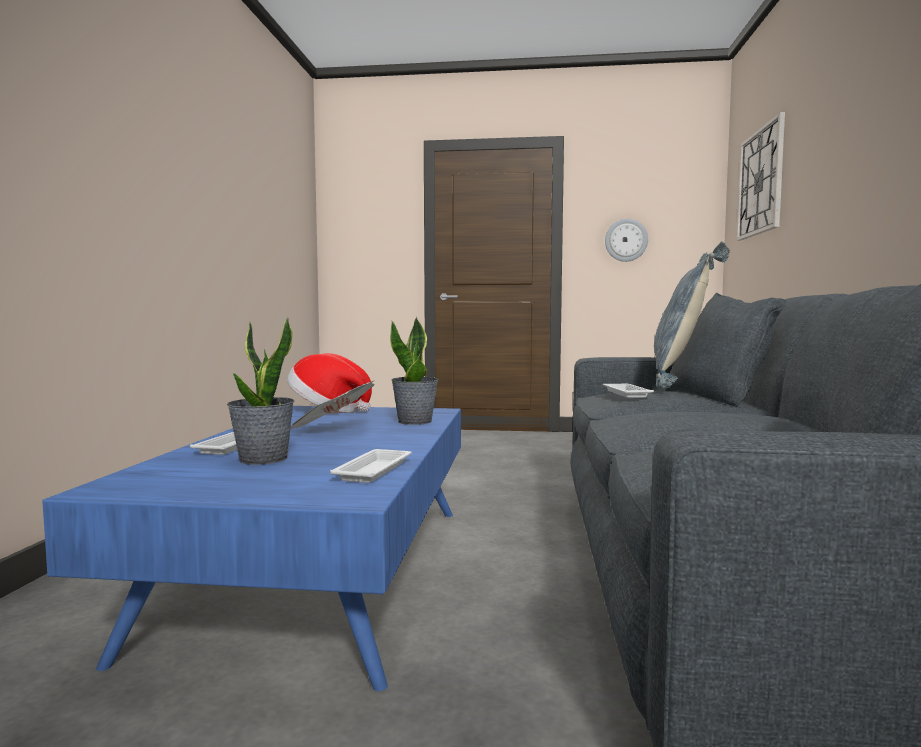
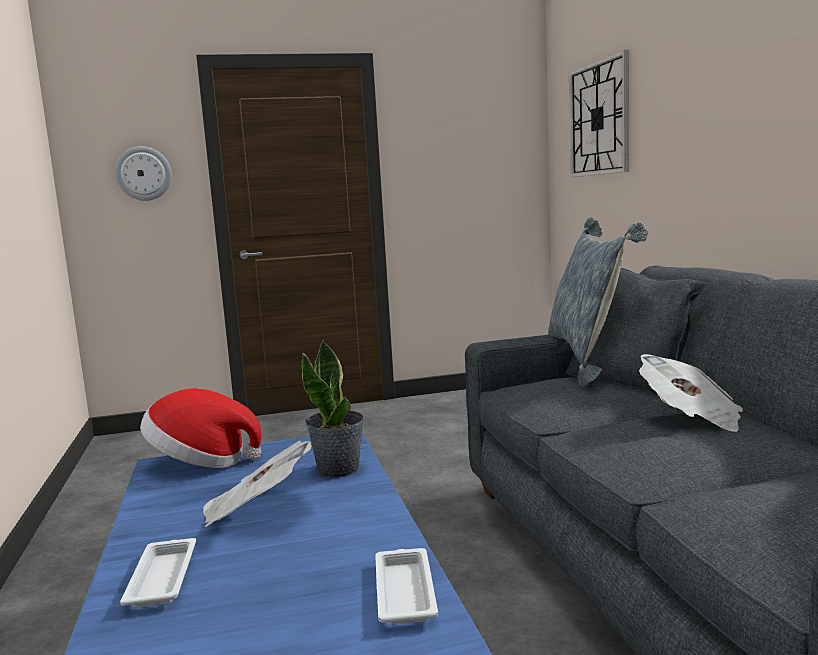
camera: 20 degrees left, 5 degrees up
potted plant [227,317,295,465] -> none
white tray [602,384,654,398] -> none
wall clock [605,219,648,262] -> wall clock moved to [115,146,172,201]
none -> newspaper [639,354,743,432]

